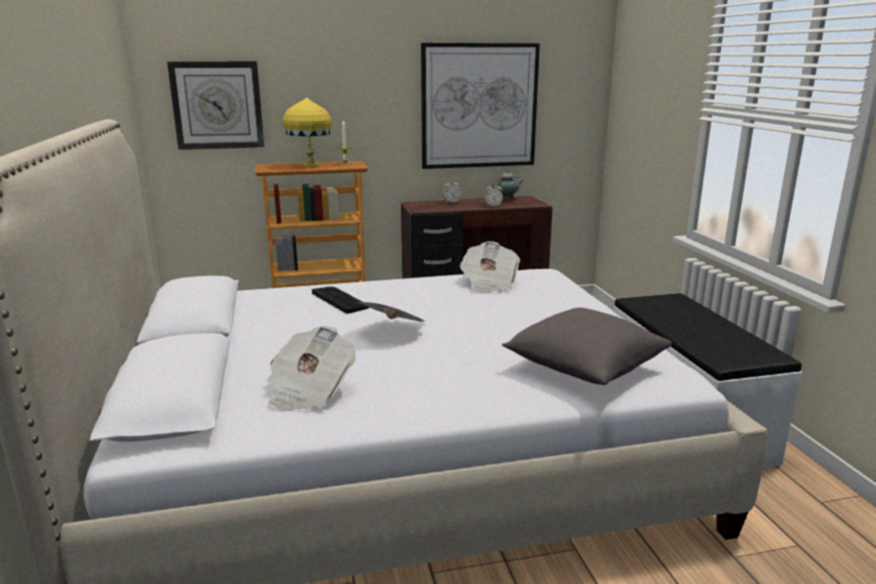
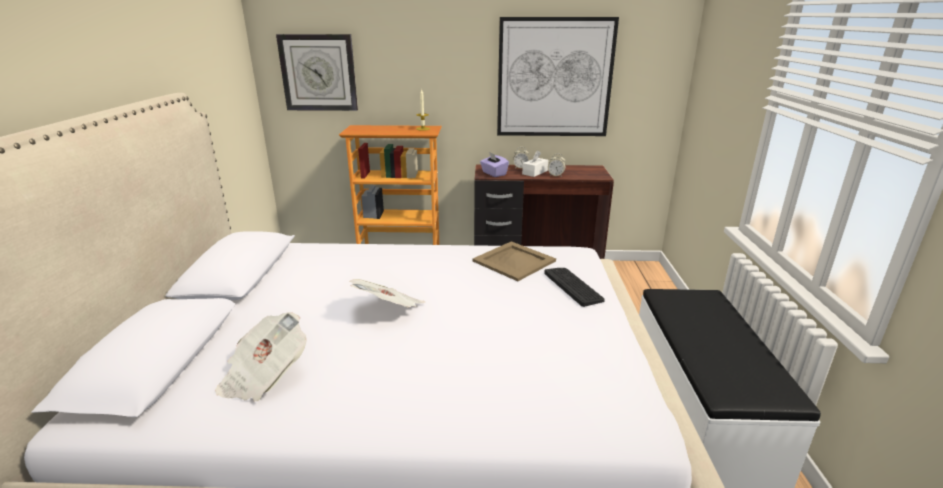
camera: 15 degrees right, 5 degrees up
yellow table lamp [283,98,332,167] -> none
keyboard [312,287,369,314] -> keyboard moved to [544,268,605,307]
newspaper [460,241,520,294] -> beige tray [472,241,556,281]
teapot [492,170,523,200] -> none
grey pillow [502,308,672,385] -> none
none -> purple tissue box [480,152,509,177]
none -> white tissue box [522,150,548,177]

